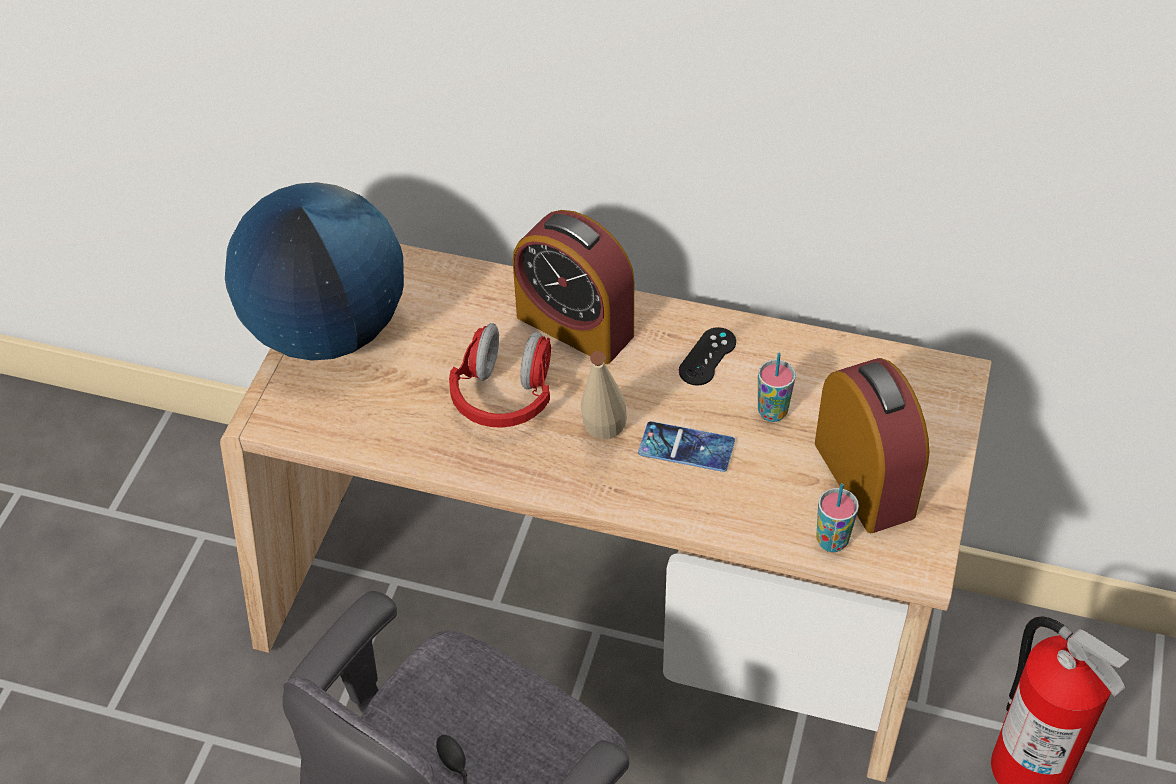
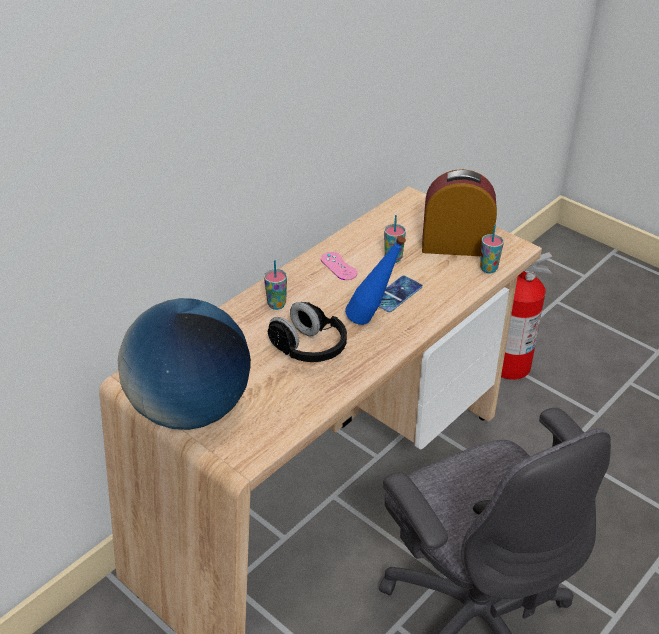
camera: 65 degrees left, 10 degrees down
red headphones [449,323,551,428] -> black headphones [268,302,347,362]
alarm clock [513,210,634,364] -> cup [264,260,287,310]
beige bottle [581,351,627,439] -> blue bottle [345,236,406,325]
black game controller [679,327,736,386] -> pink game controller [321,252,357,280]

